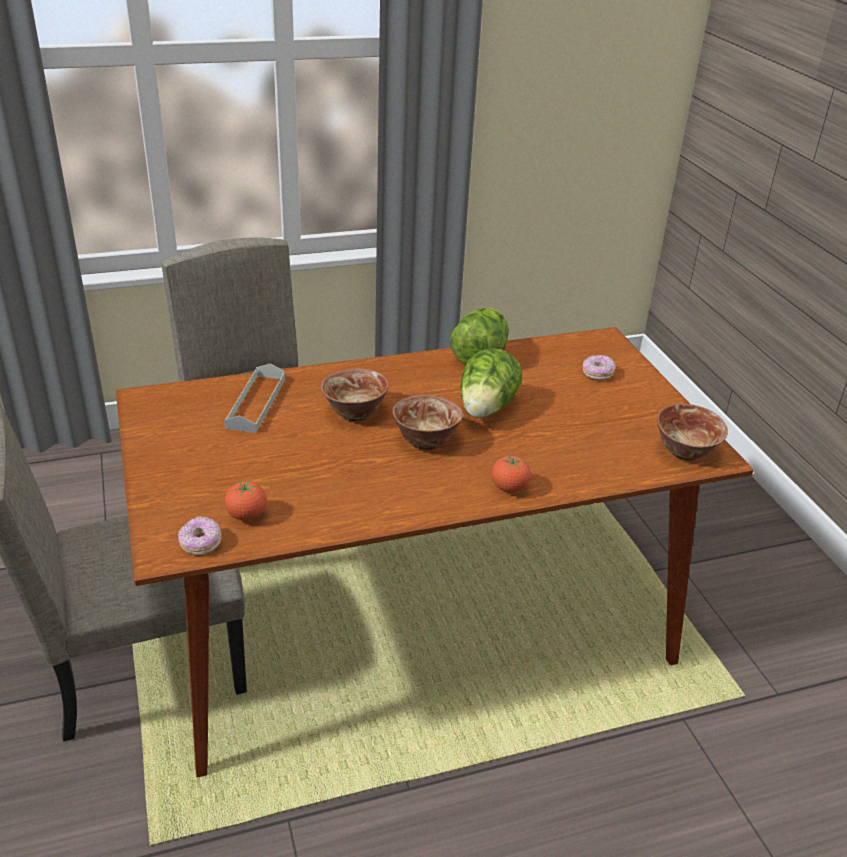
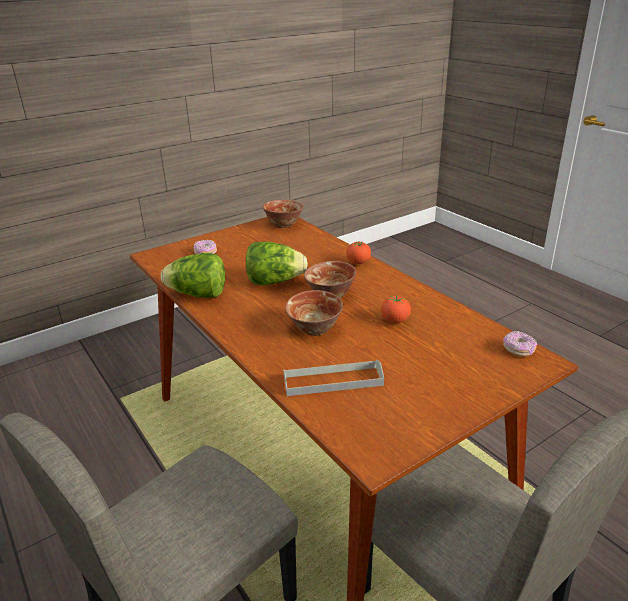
camera: 105 degrees left, 5 degrees down
tomato [225,481,267,521] -> tomato moved to [381,295,411,323]

